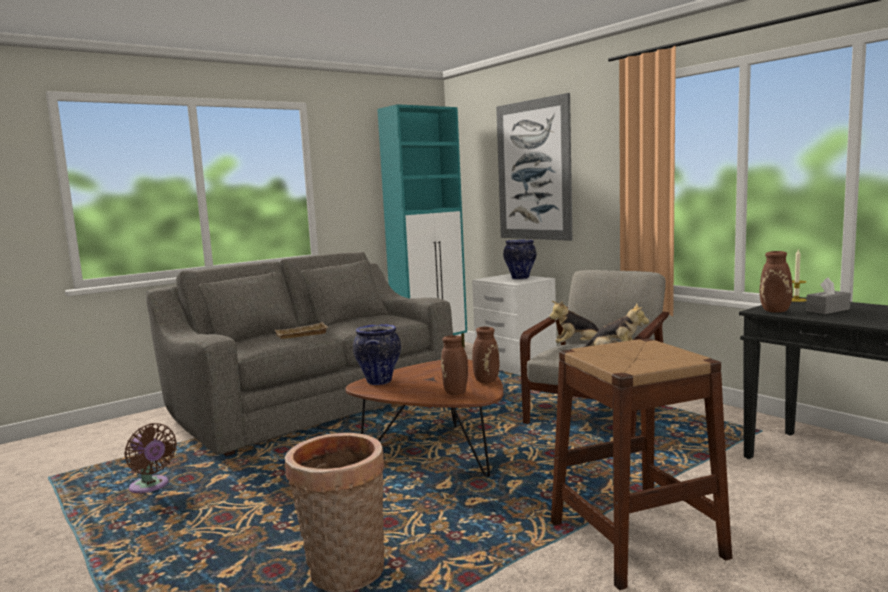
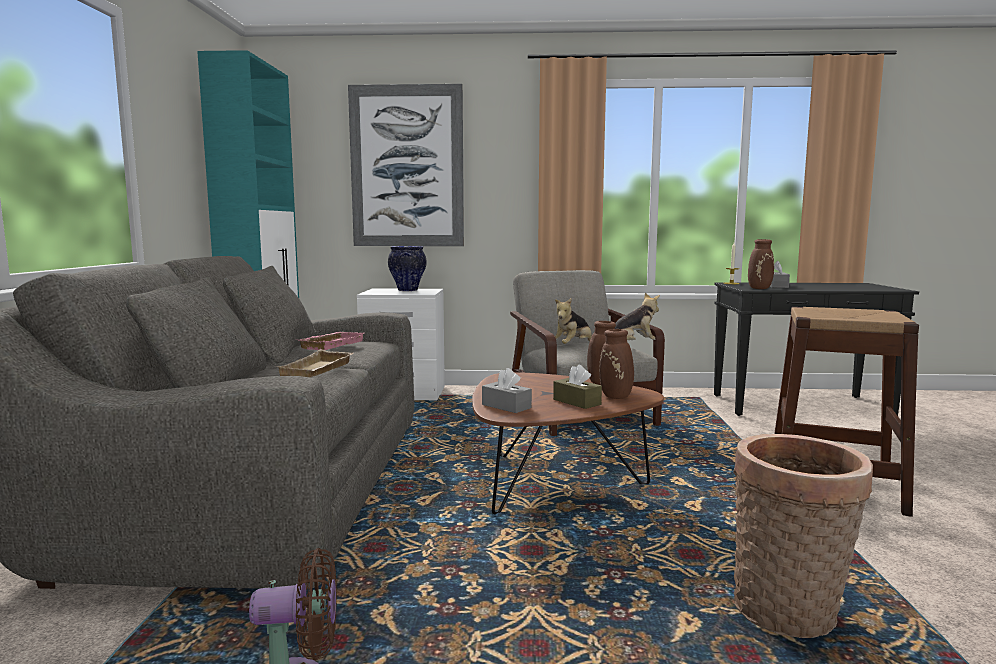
camera: 50 degrees left, 0 degrees up
vase [353,324,401,385] -> grey tissue box [482,368,532,413]
none -> pink tray [300,332,364,350]
none -> brown tissue box [553,365,602,409]

